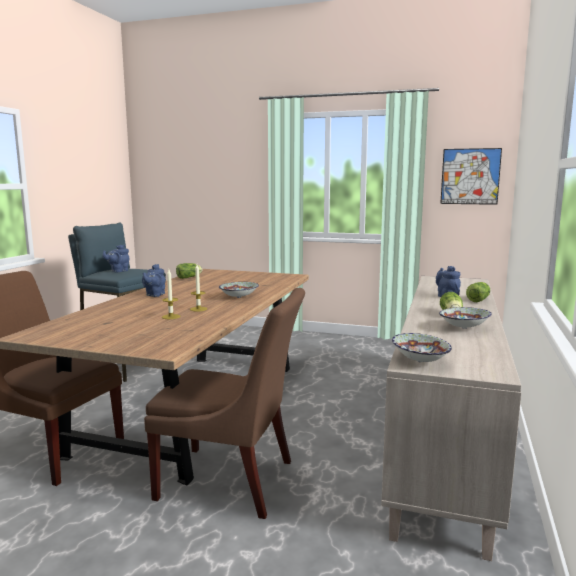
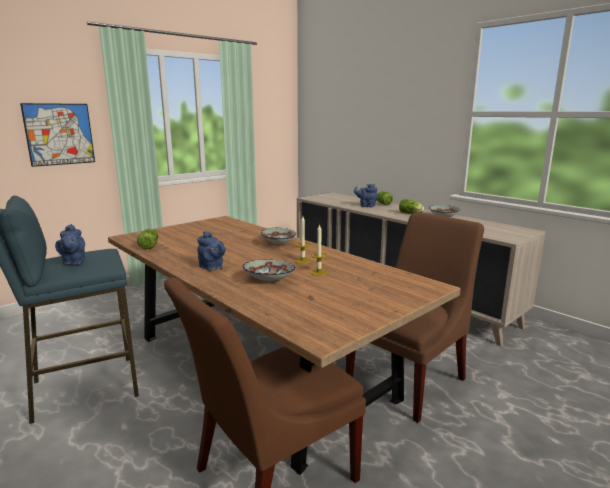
camera: 60 degrees left, 5 degrees up
bowl [392,333,452,362] -> bowl moved to [242,259,295,282]
picture [440,148,502,205] -> picture moved to [20,103,95,167]

